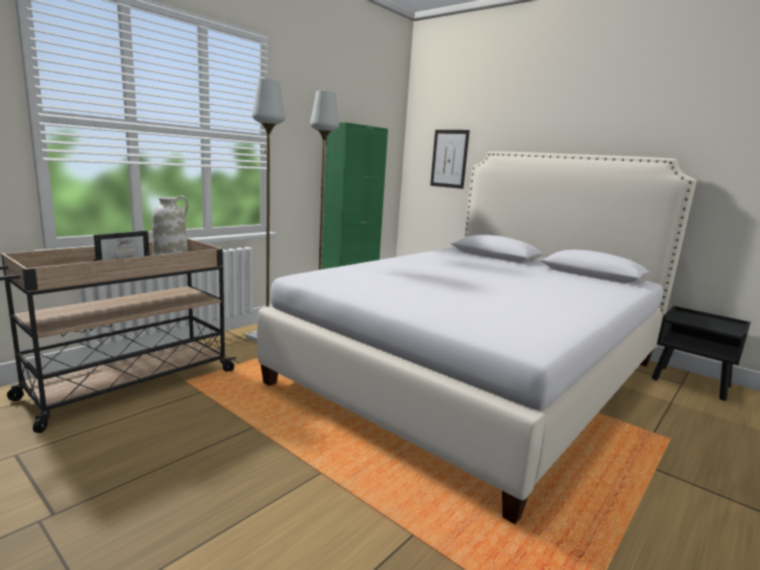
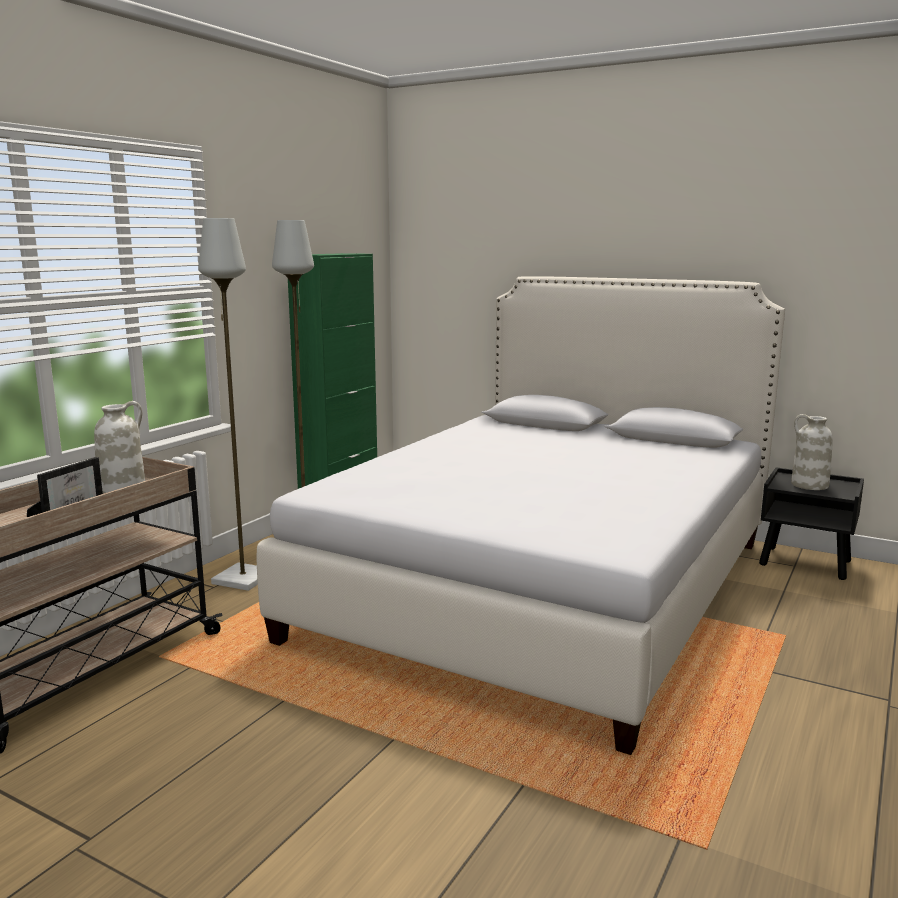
camera: 10 degrees left, 0 degrees up
picture [430,130,470,189] -> none
none -> white vase [791,414,833,490]

